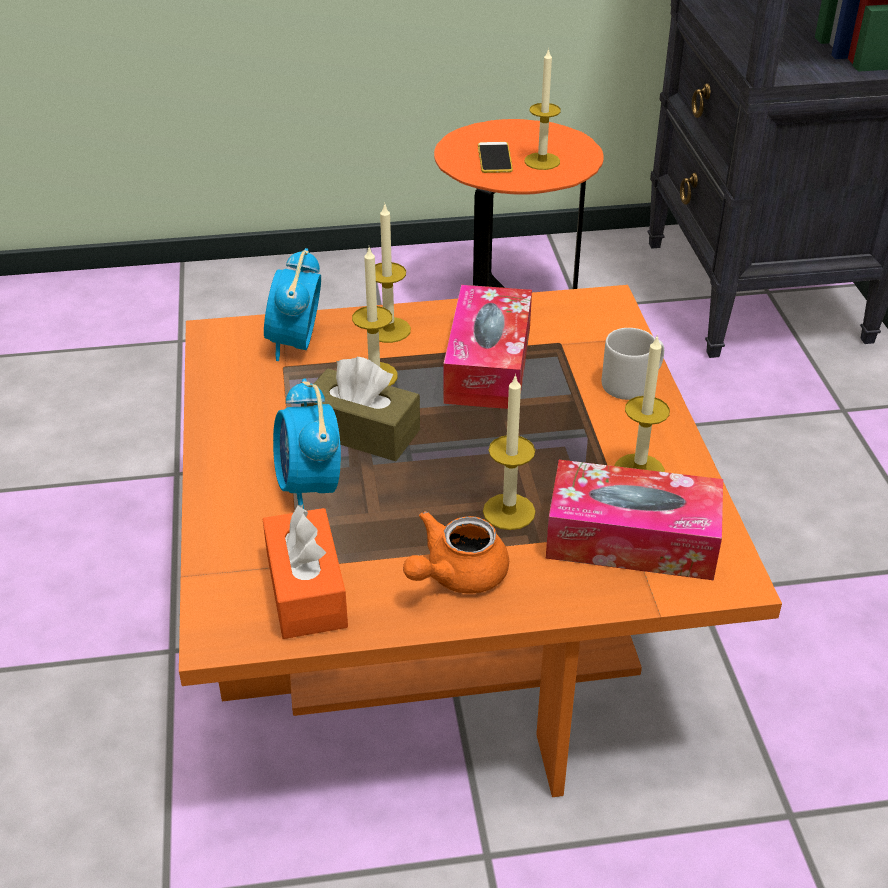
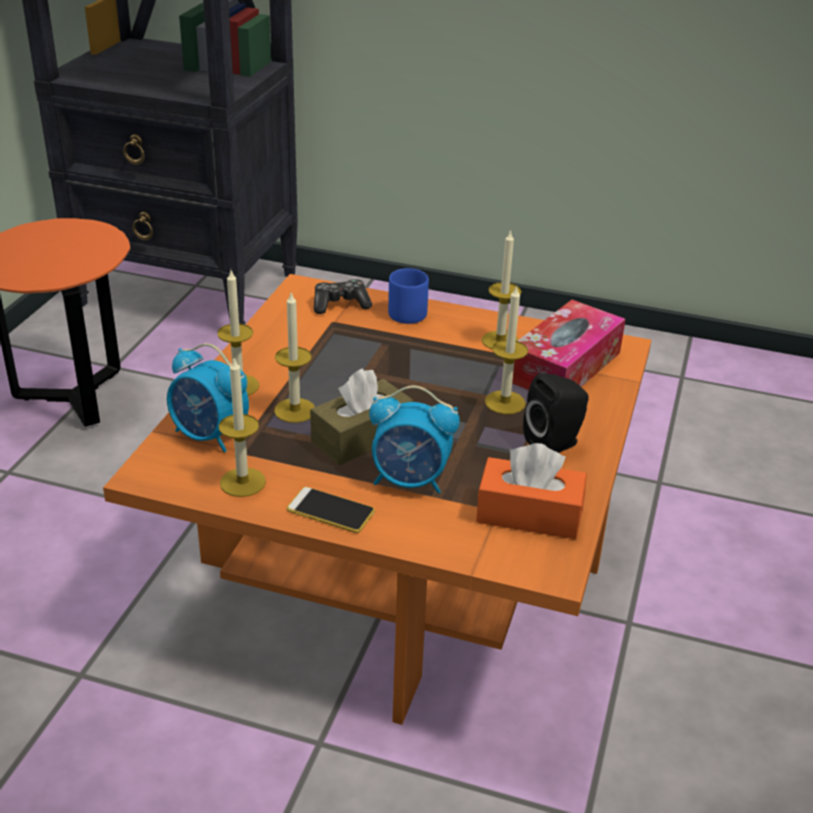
camera: 65 degrees left, 5 degrees down
orange teapot [403,511,509,594] -> black speaker [523,373,589,453]
tissue box [443,285,532,409] -> none
phone [478,142,513,173] -> phone moved to [287,487,375,533]
candle [524,48,561,170] -> candle moved to [219,358,266,497]
grey mug [602,328,664,400] -> blue mug [388,268,429,324]
none -> game controller [314,279,372,314]

